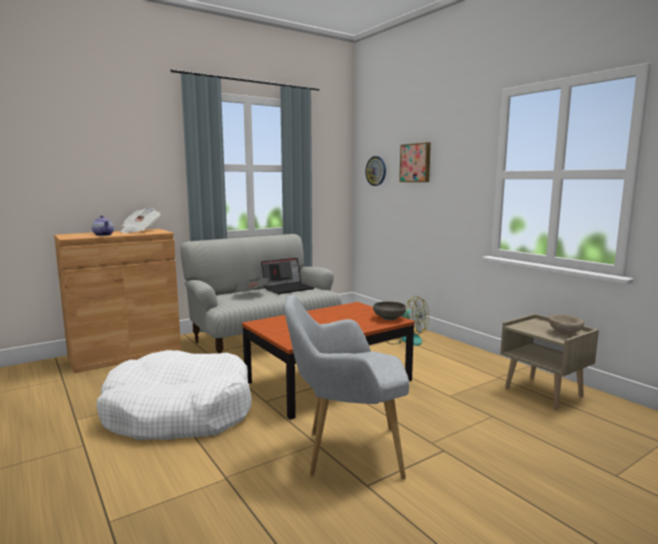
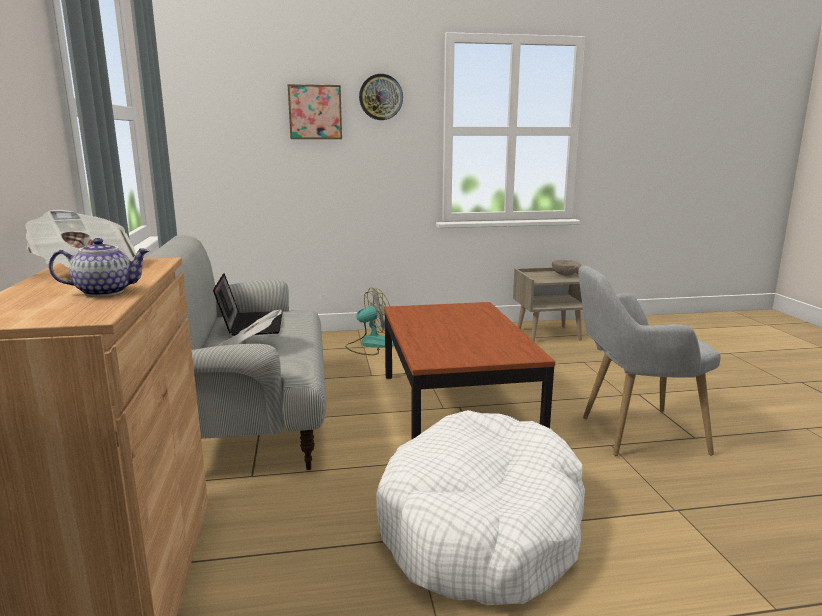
camera: 65 degrees left, 5 degrees up
grey armchair [284,295,409,480] -> grey armchair turned 60 degrees clockwise [578,265,721,456]
wall clock [365,156,386,186] -> wall clock moved to [359,74,403,120]
grey bowl [373,301,406,320] -> none

